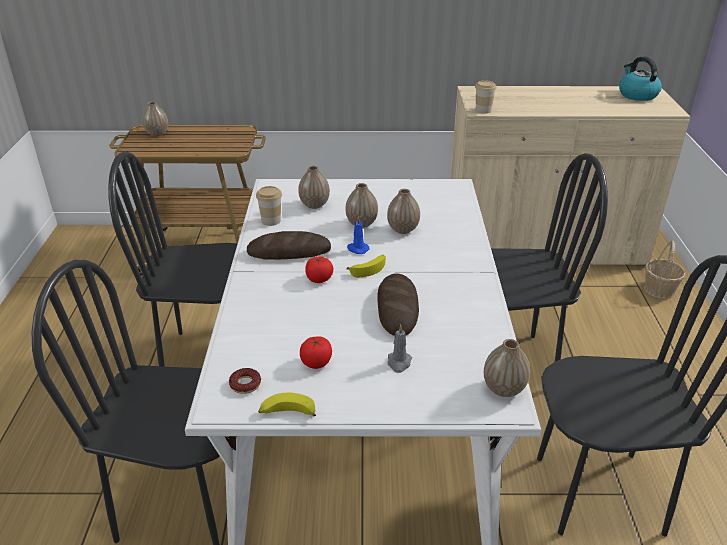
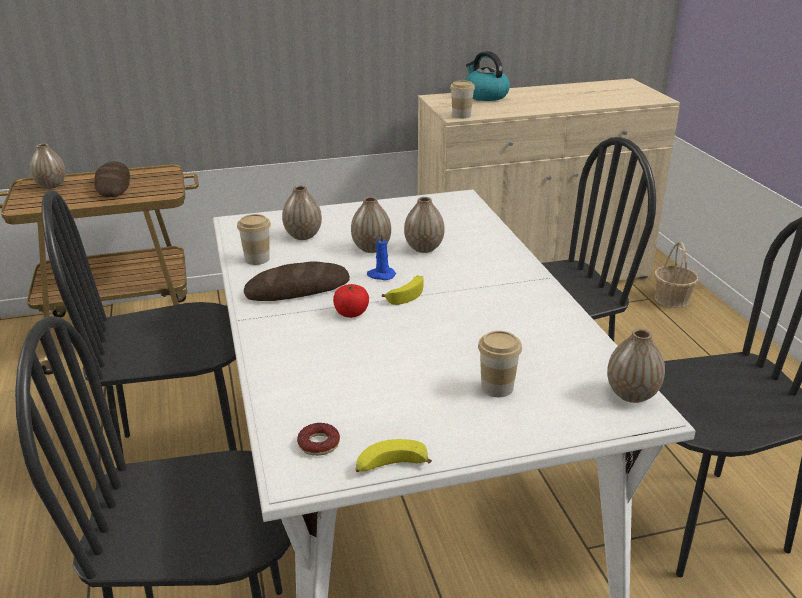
camera: 15 degrees left, 5 degrees down
tomato [300,337,332,369] -> none
bread [377,273,419,336] -> bread moved to [94,161,130,197]
grey candle [388,325,412,373] -> cup [478,331,522,397]
kettle [619,56,662,101] -> kettle moved to [465,51,510,101]

